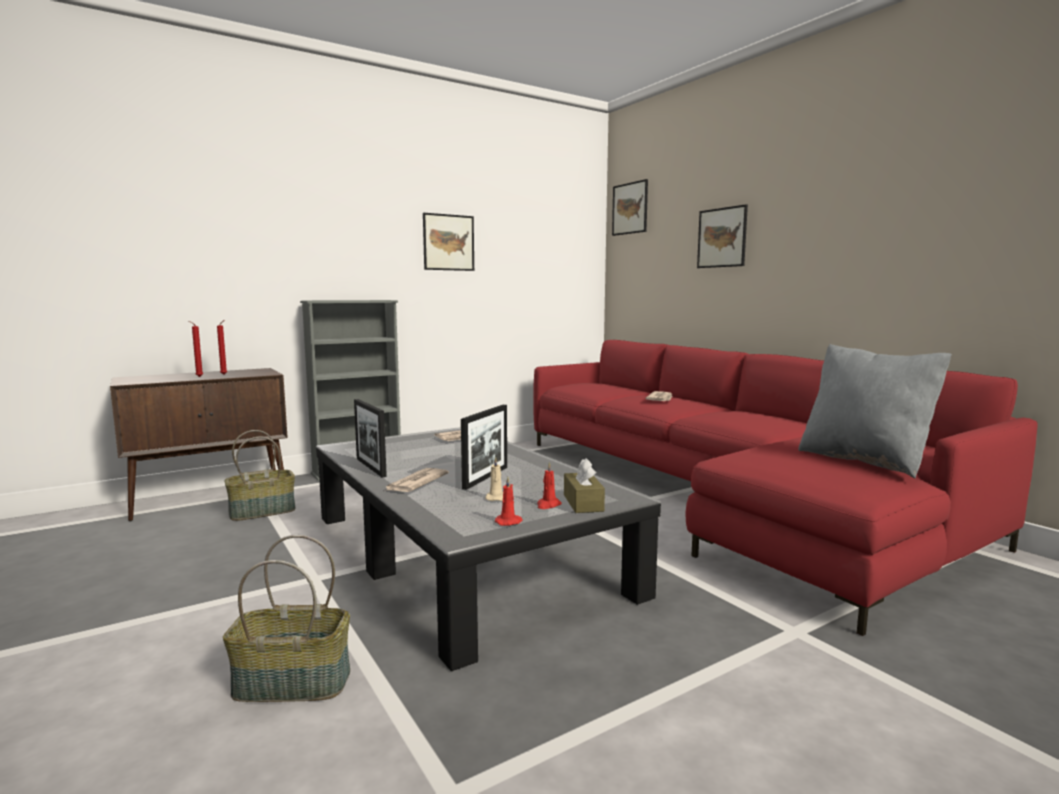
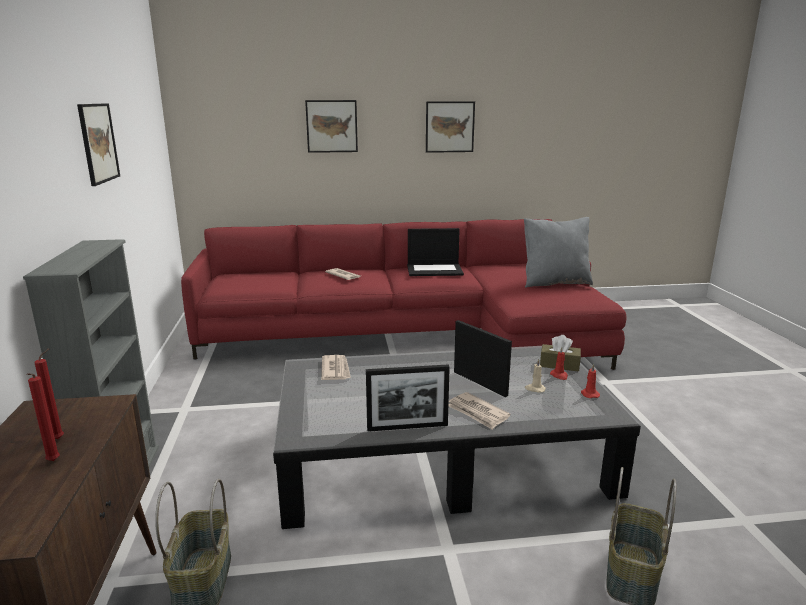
camera: 65 degrees left, 10 degrees up
picture [612,179,648,236] -> picture moved to [426,101,475,153]
none -> laptop [407,228,464,276]

